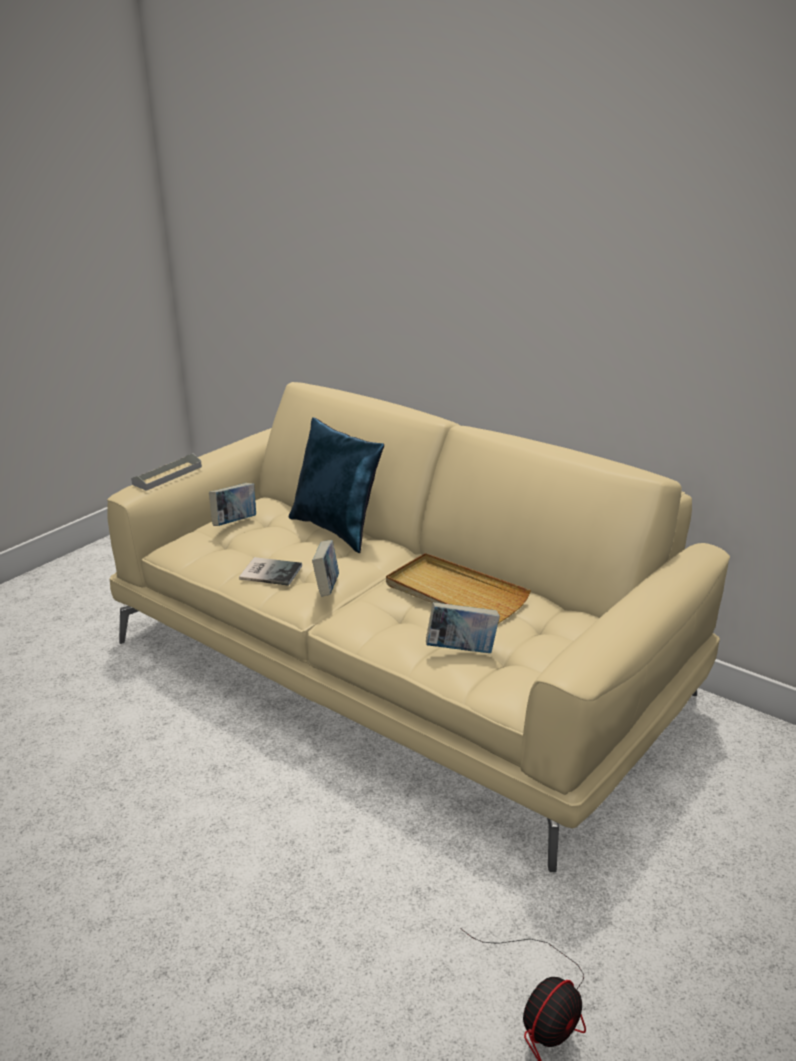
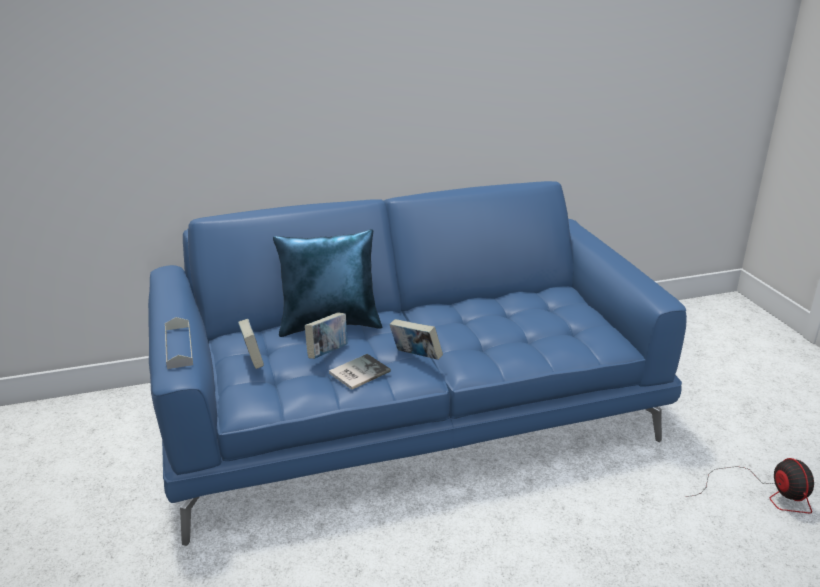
camera: 55 degrees left, 0 degrees up
beige sofa [107,382,730,872] -> blue sofa [148,181,687,546]
beige tray [386,553,531,624] -> none
book [426,602,500,653] -> book moved to [305,313,348,359]

